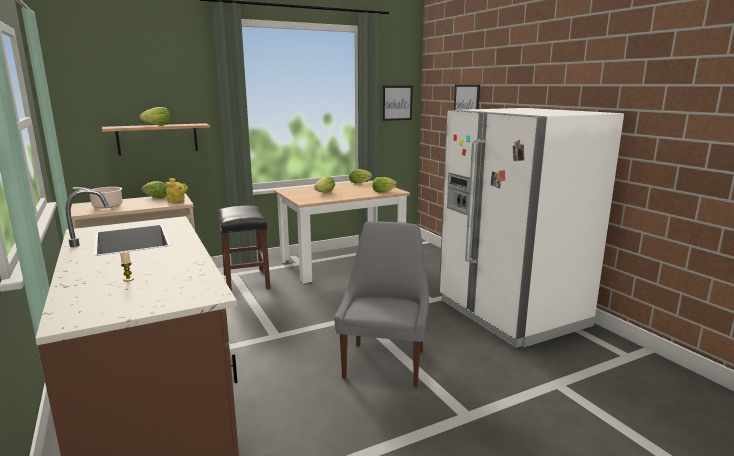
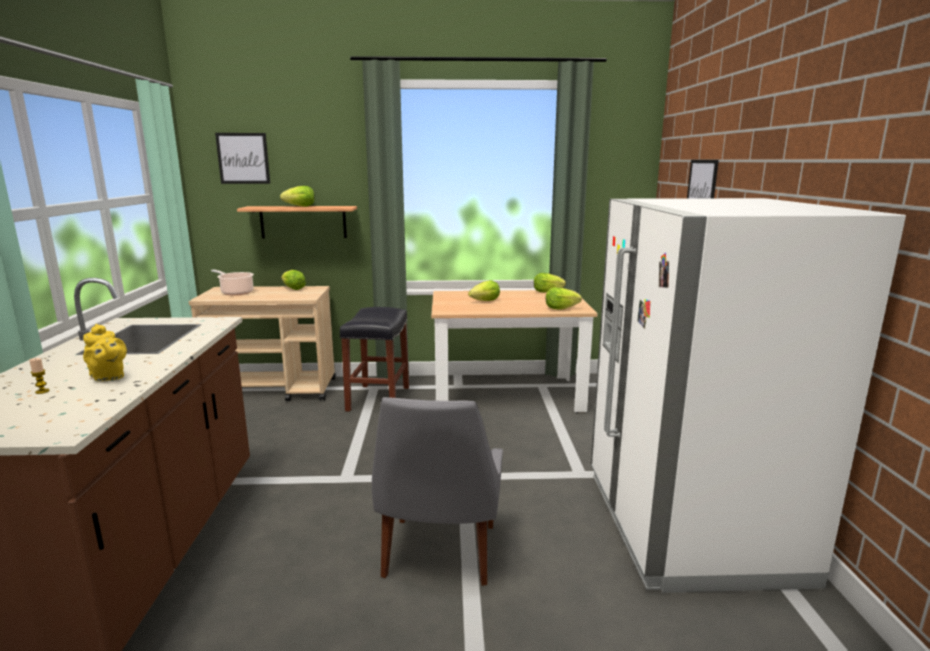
camera: 25 degrees right, 0 degrees up
yellow teapot [165,178,188,203] -> yellow teapot moved to [83,324,127,382]
grey chair [334,221,429,386] -> grey chair turned 150 degrees clockwise [372,397,503,586]
picture [382,86,413,121] -> picture moved to [215,133,270,184]

